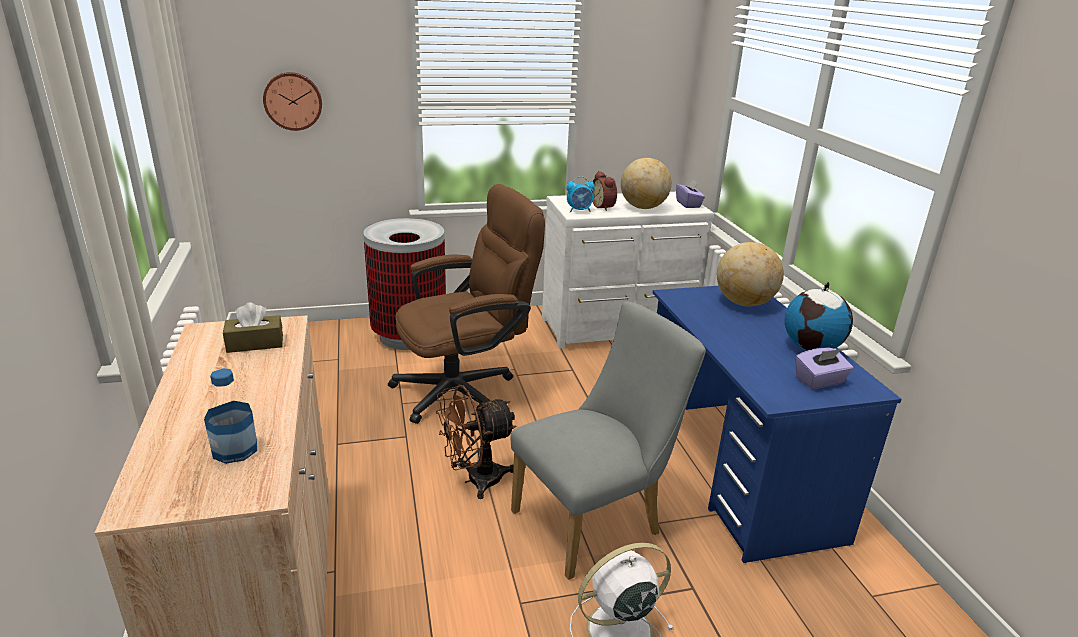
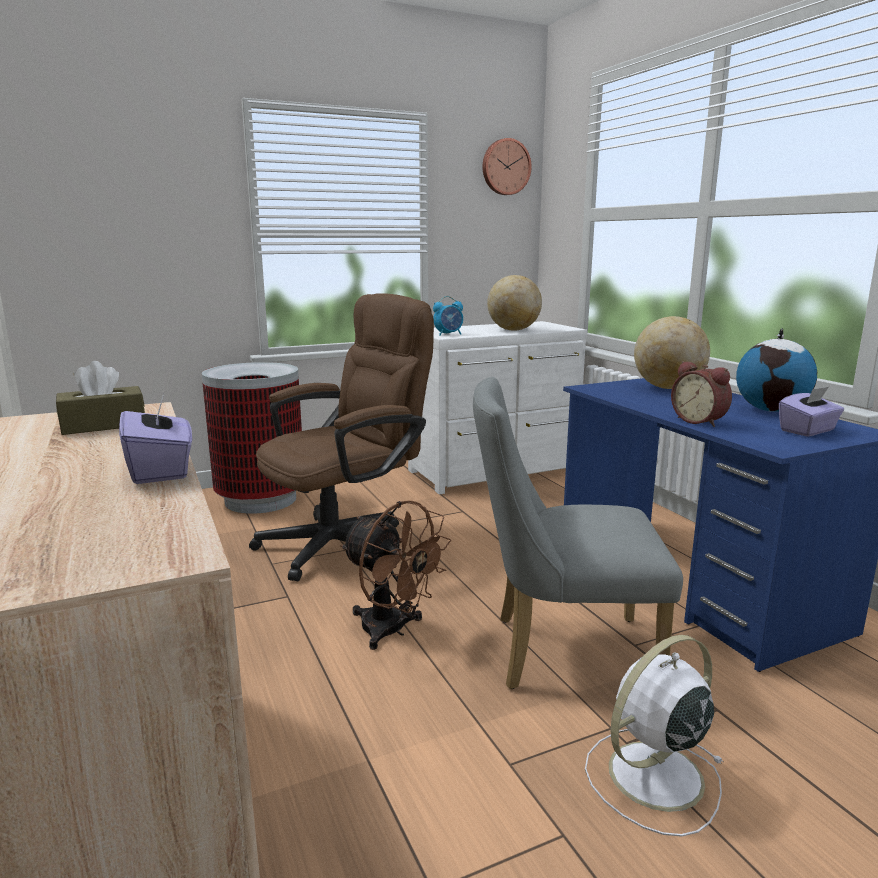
camera: 10 degrees left, 10 degrees down
bottle [204,368,257,464] -> none
wall clock [263,72,322,131] -> wall clock moved to [482,138,532,195]
brown fan [436,385,517,499] -> brown fan turned 105 degrees counterclockwise [341,501,451,650]
grey chair [511,301,706,580] -> grey chair turned 135 degrees counterclockwise [473,377,683,689]
alarm clock [591,171,617,211] -> alarm clock moved to [671,361,732,427]
purple tissue box [676,180,705,208] -> purple tissue box moved to [119,391,192,484]

